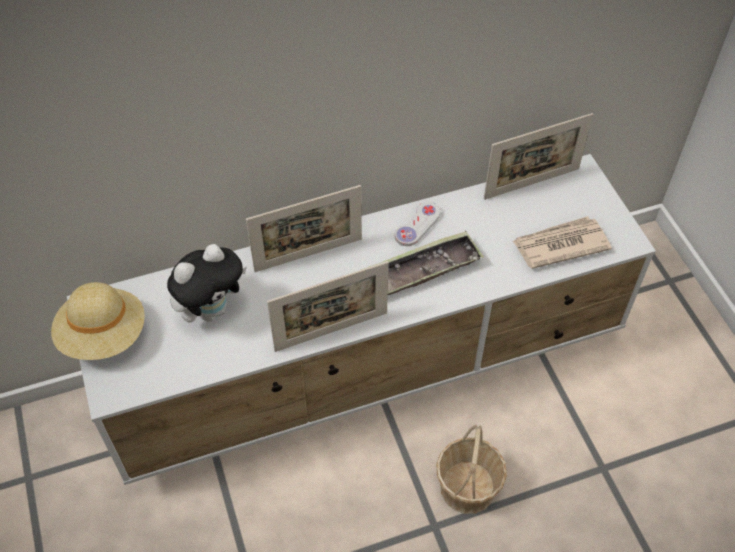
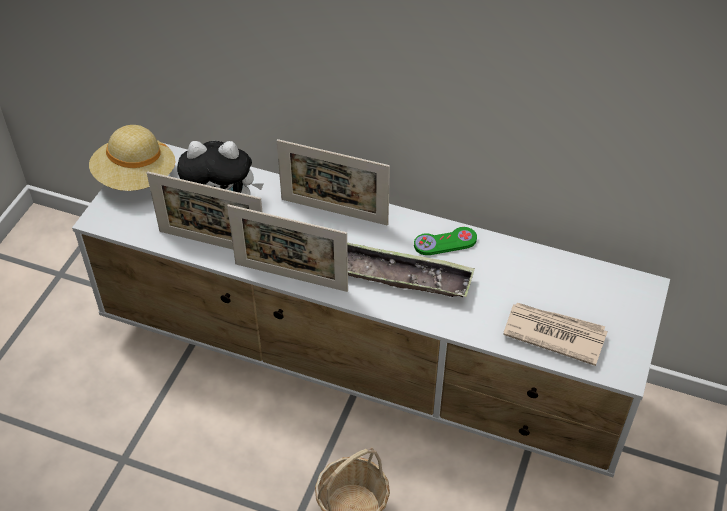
camera: 40 degrees right, 5 degrees down
white game controller [395,202,440,246] -> green game controller [414,227,477,255]
picture frame [484,113,593,200] -> picture frame moved to [147,171,263,249]

